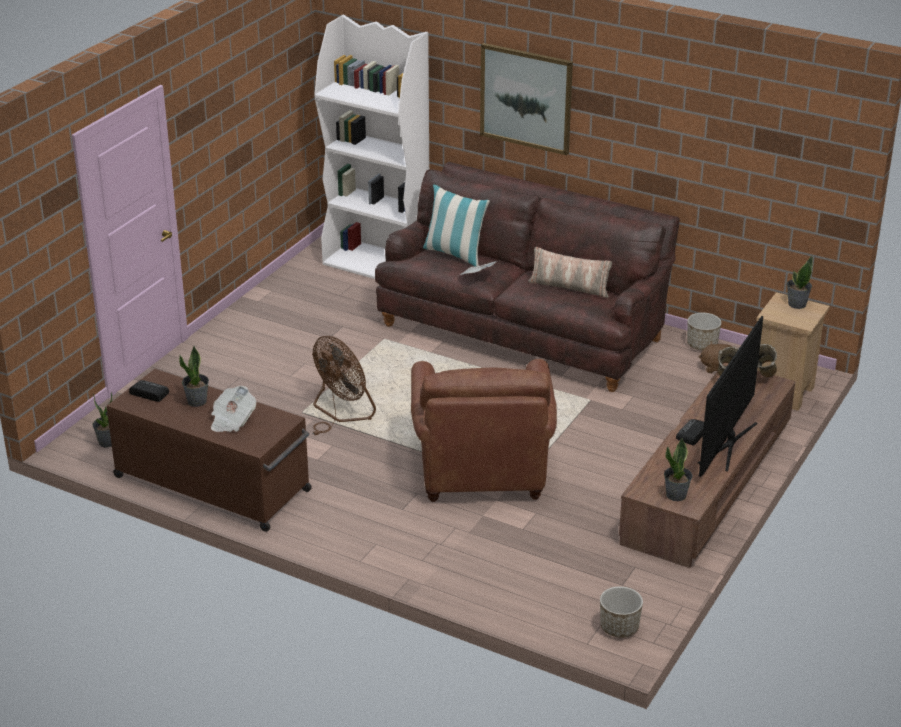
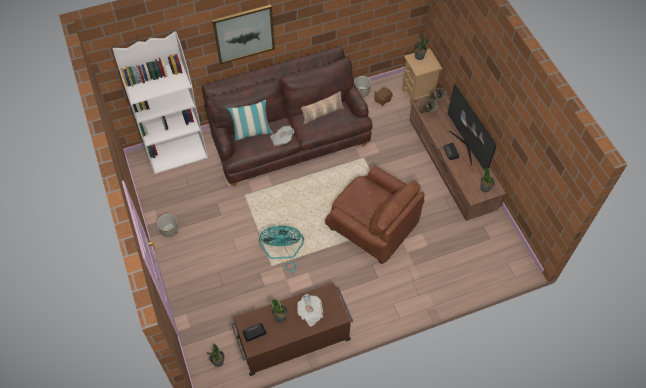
camera: 50 degrees left, 25 degrees up
brown fan [312,336,376,435] -> turquoise fan [259,226,304,274]
planter [600,586,643,638] -> planter moved to [157,214,178,237]

